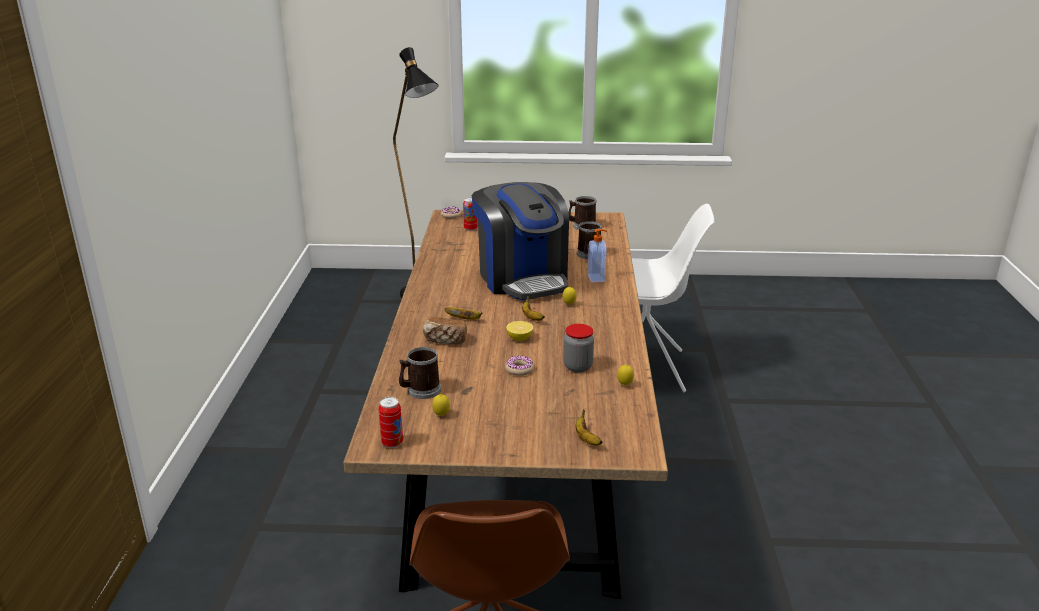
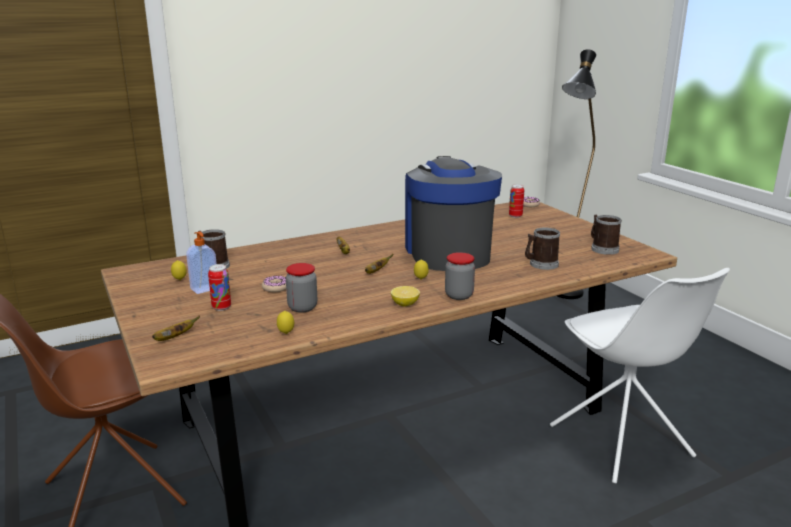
camera: 60 degrees right, 5 degrees down
can [379,397,403,448] -> can moved to [208,264,231,311]
bread [423,317,467,344] -> none
coffee machine [472,182,569,300] -> coffee machine turned 135 degrees clockwise [405,156,502,271]
lemon [506,321,534,341] -> lemon moved to [391,286,420,307]
soap dispenser [588,229,607,282] -> soap dispenser moved to [186,231,217,294]
none -> jar [445,252,475,300]

